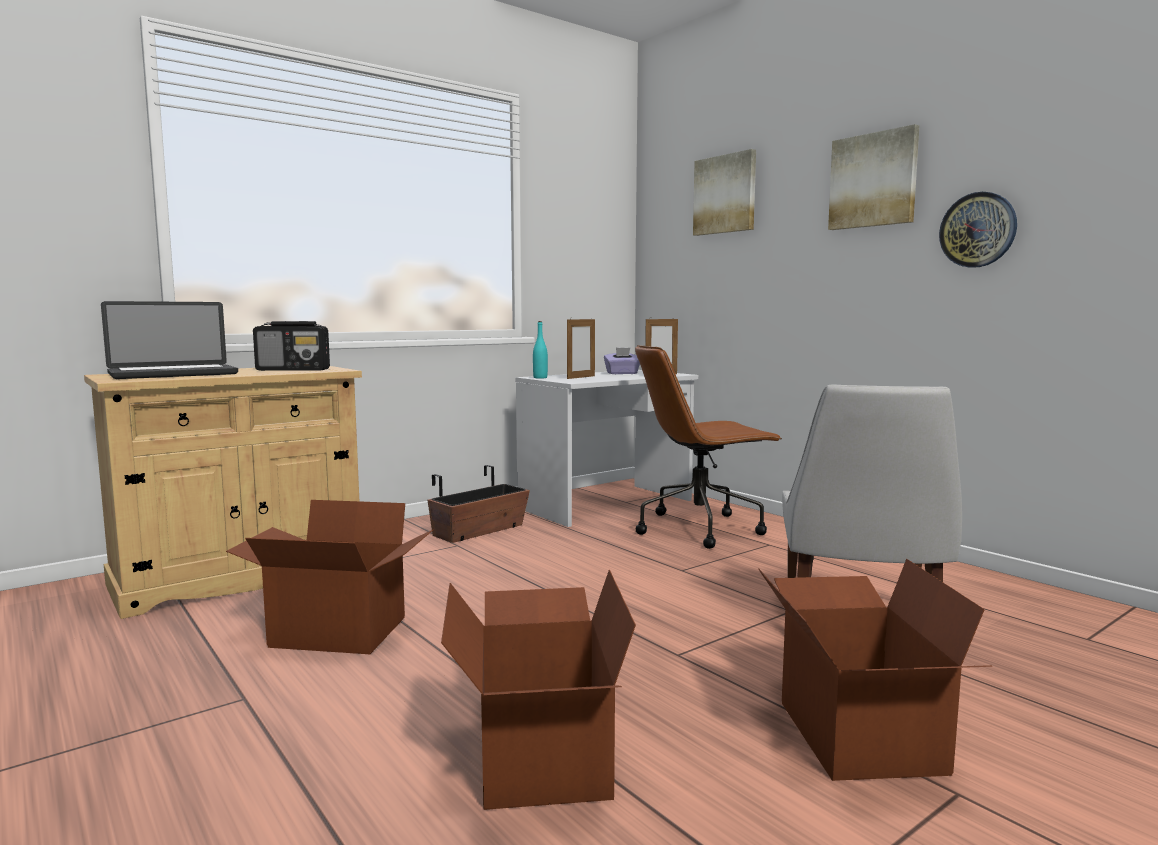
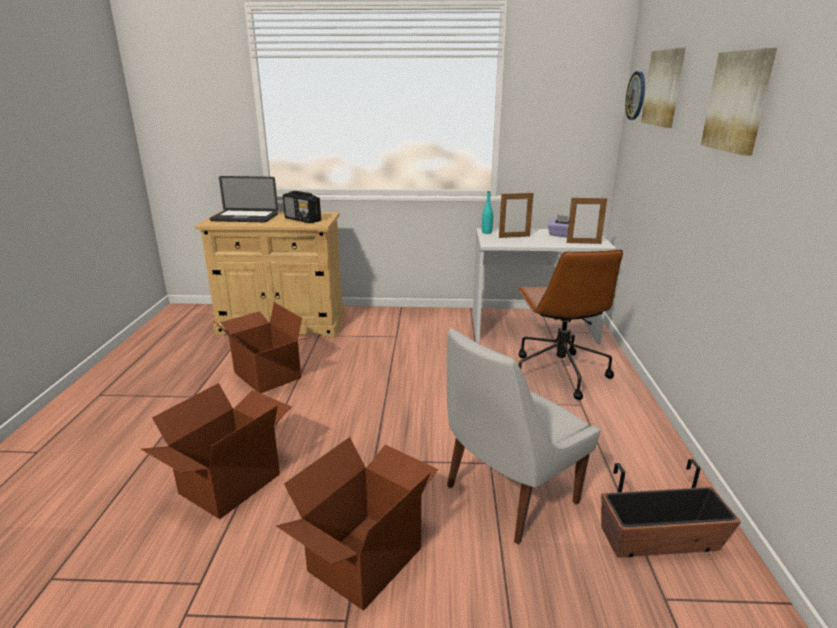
camera: 40 degrees right, 15 degrees up
planter [427,465,530,543] -> planter moved to [601,459,741,558]
brown office chair [635,345,782,549] -> brown office chair turned 120 degrees counterclockwise [517,249,623,400]
wall clock [939,192,1017,268] -> wall clock moved to [625,71,645,120]

